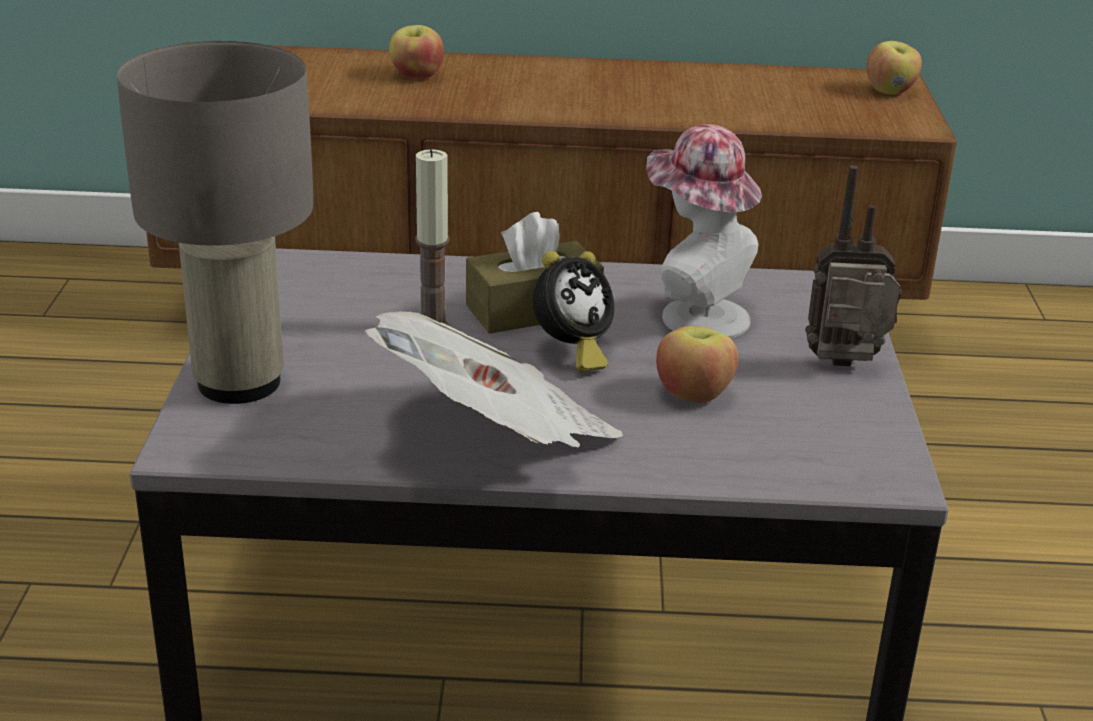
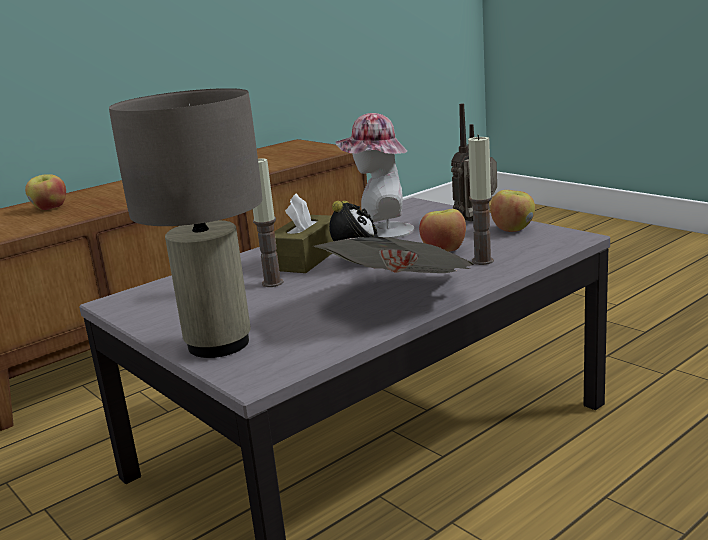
camera: 40 degrees left, 10 degrees down
apple [867,41,922,95] -> apple moved to [490,190,535,232]
none -> candle [468,135,494,265]

